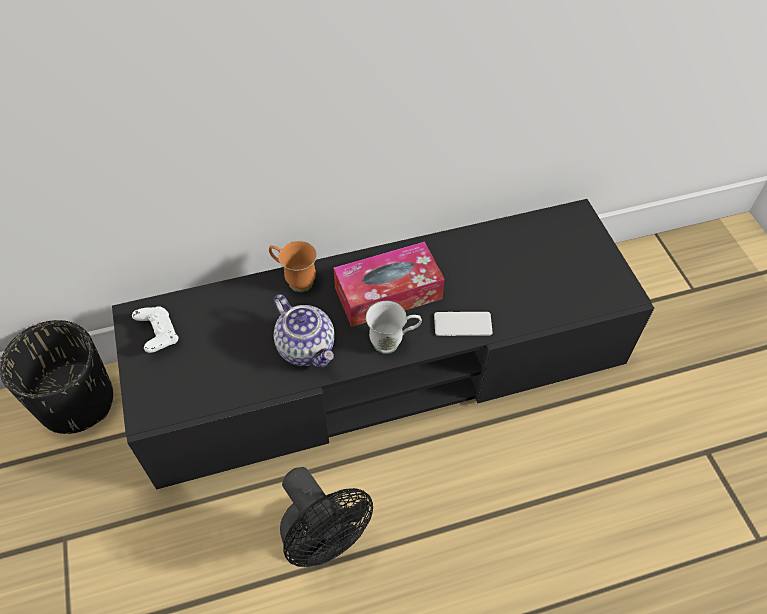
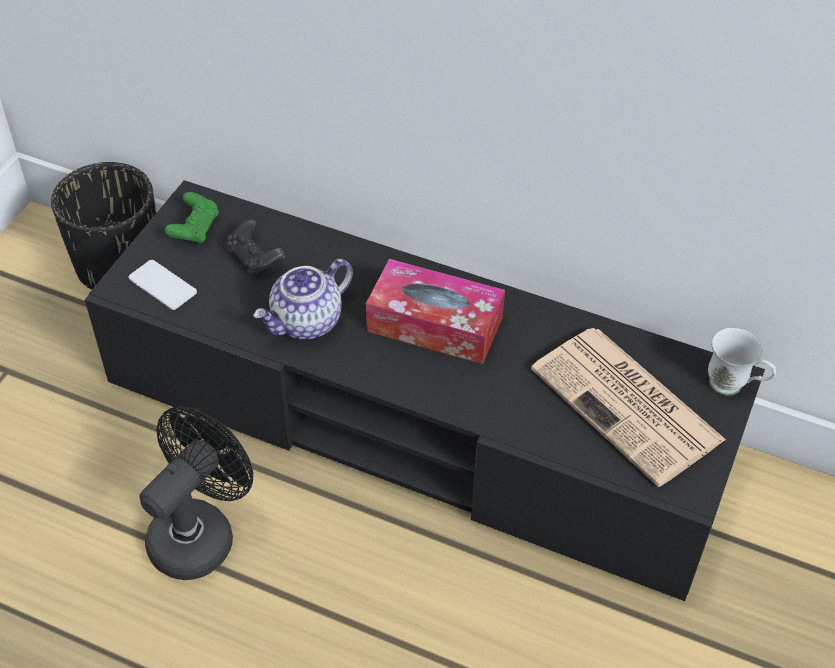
camera: 40 degrees right, 5 degrees down
white game controller [132,306,178,353] -> green game controller [165,192,219,244]
orange mug [269,241,317,292] -> none
teapot [274,294,335,367] -> teapot turned 45 degrees clockwise [253,259,353,340]
black fan [280,467,373,567] -> black fan turned 150 degrees counterclockwise [139,406,253,580]
white mug [366,301,422,354] -> white mug moved to [708,327,776,395]
phone [434,312,493,336] -> phone moved to [128,260,197,310]
none -> black game controller [226,219,286,275]
none -> newspaper [531,328,726,487]

